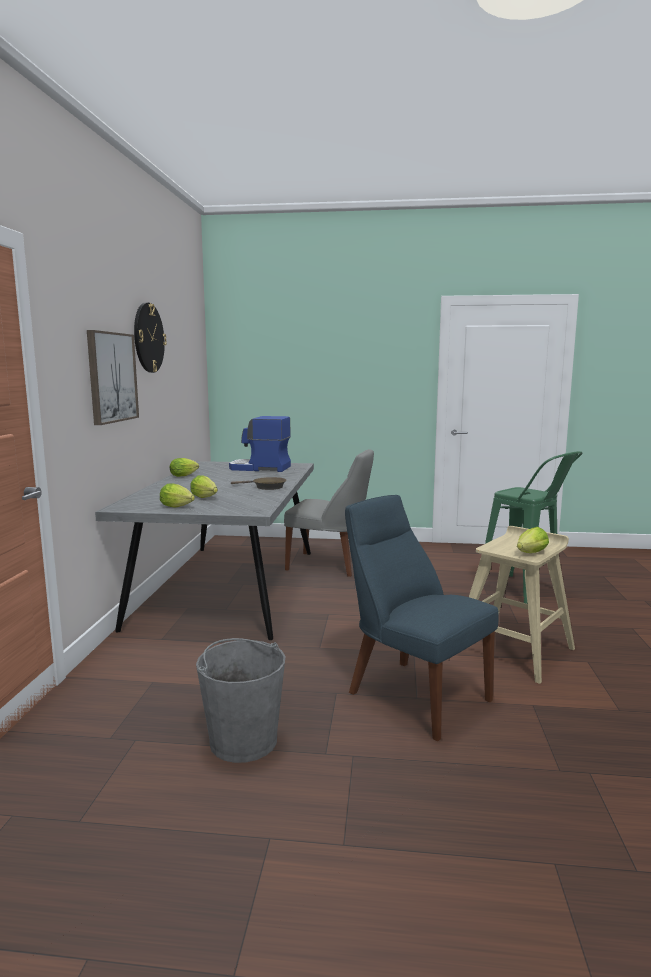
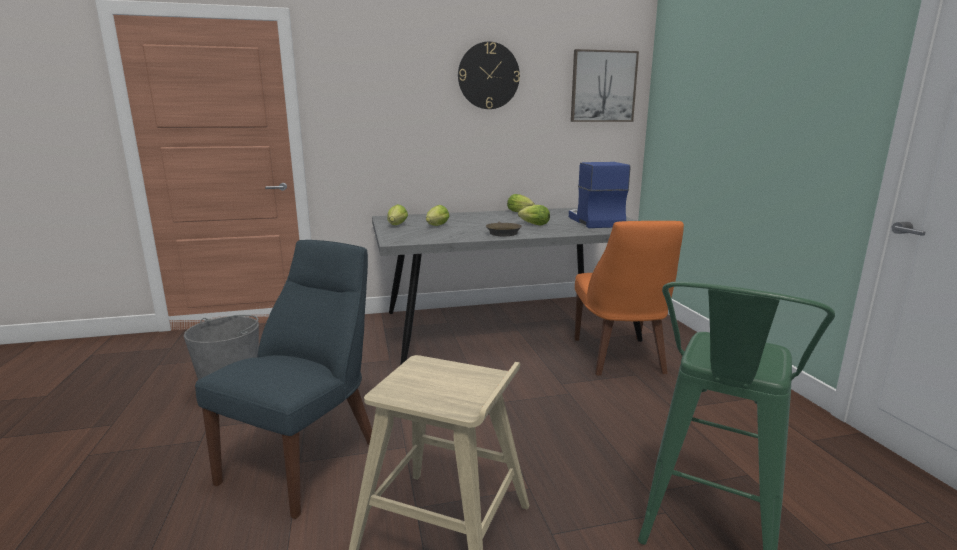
camera: 70 degrees right, 5 degrees up
picture [87,330,139,425] -> picture moved to [571,49,639,122]
grey chair [284,449,374,577] -> orange chair [574,221,684,376]
lettuce [517,527,549,553] -> lettuce moved to [518,205,550,225]

